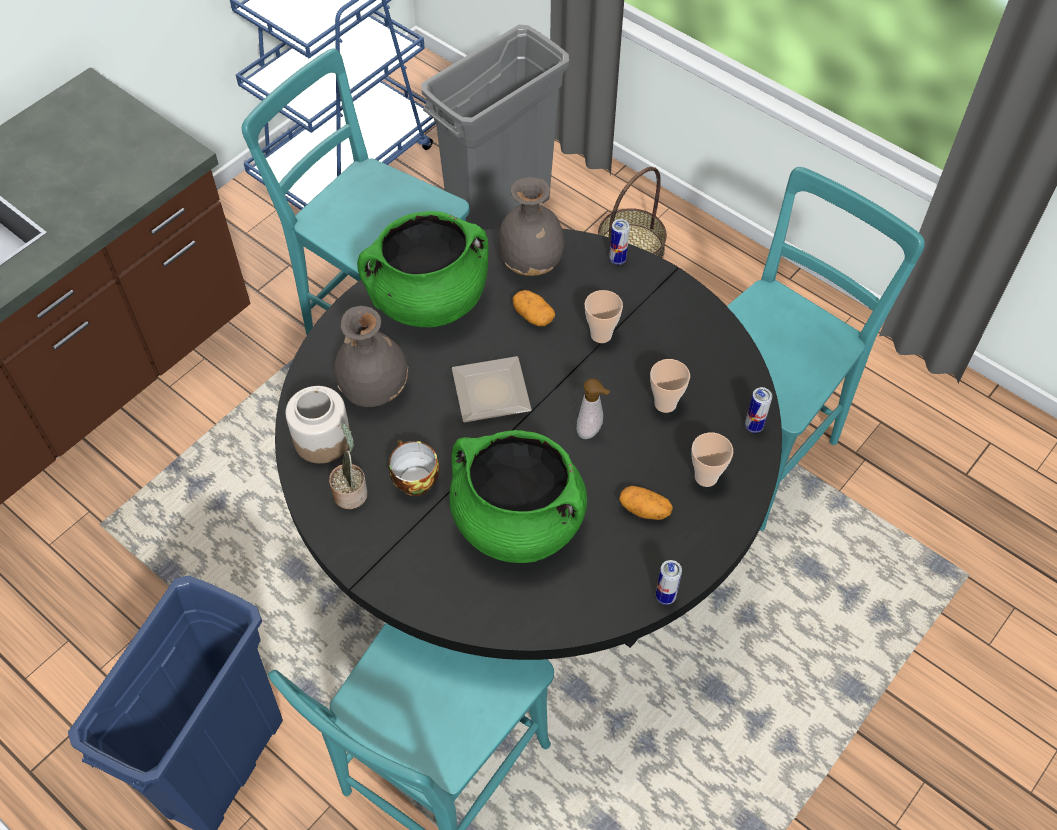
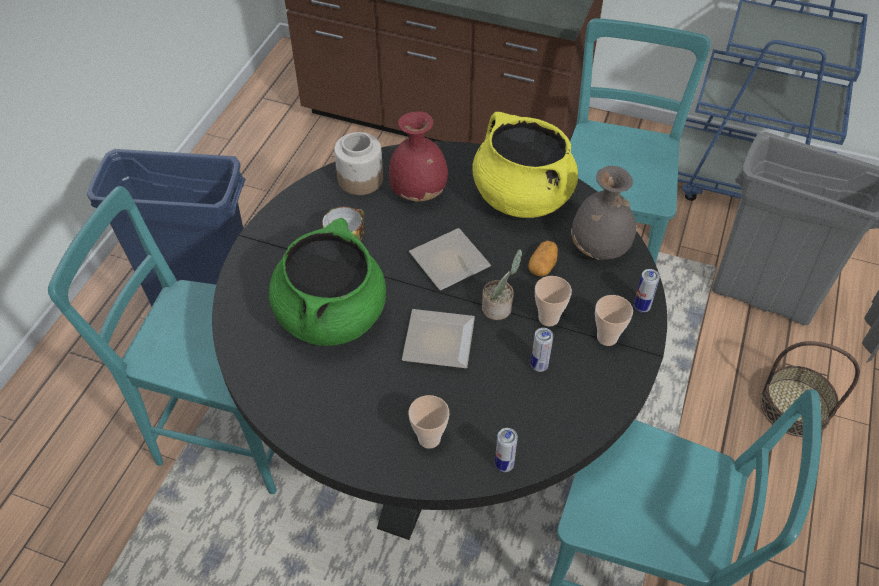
camera: 70 degrees right, 5 degrees down
potted plant [329,423,368,509] -> potted plant moved to [482,249,522,320]
grey vase [334,306,409,407] -> red vase [389,111,448,201]
green cooking pot [357,211,489,327] -> yellow cooking pot [472,112,578,218]
soap dispenser [576,378,610,439] -> plate [402,309,475,368]
potato [619,486,673,520] -> none
cup [650,359,690,413] -> cup moved to [595,295,633,346]
can [656,560,682,605] -> can moved to [531,328,553,372]

